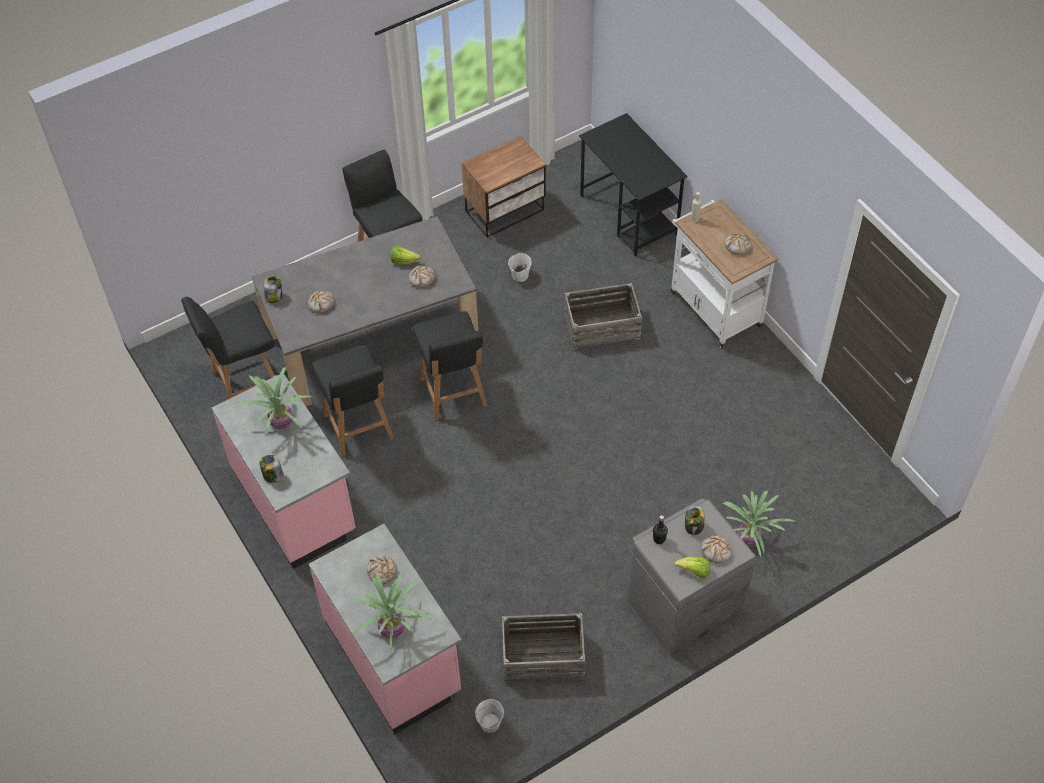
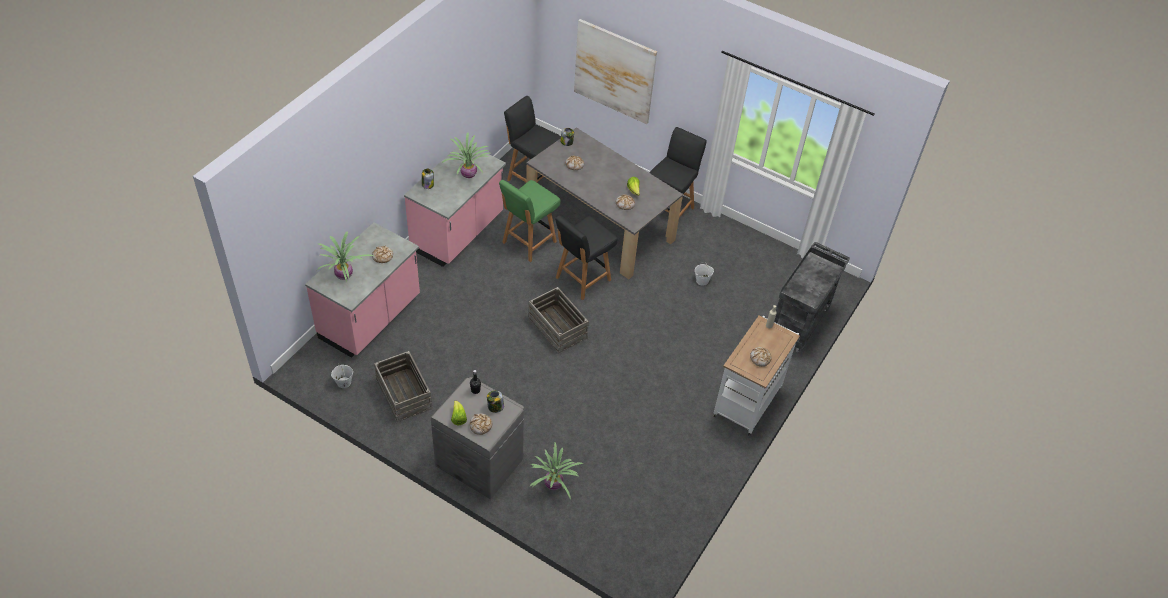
camera: 60 degrees right, 5 degrees down
black chair [312,345,394,457] -> green chair [499,180,560,262]
nightstand [462,136,546,237] -> none
crate [564,283,642,350] -> crate moved to [528,287,589,354]
black desk [579,113,687,257] -> black cart [774,242,850,352]
none -> picture [574,19,657,124]

